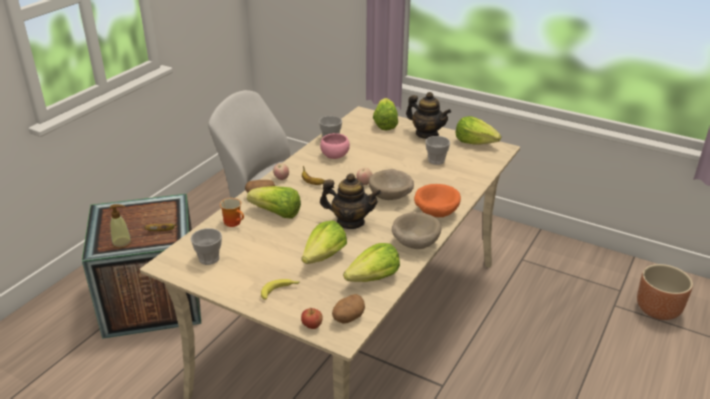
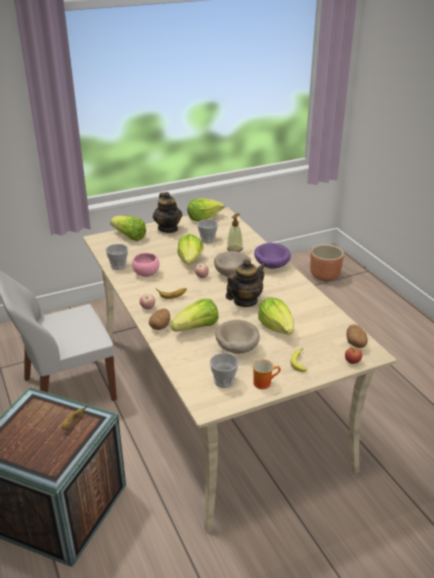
camera: 55 degrees left, 0 degrees up
soap dispenser [110,204,132,248] -> soap dispenser moved to [227,213,243,252]
mug [220,198,244,227] -> mug moved to [252,359,281,389]
lettuce [343,243,400,282] -> lettuce moved to [178,234,204,265]
beige bowl [392,212,441,249] -> beige bowl moved to [216,320,260,354]
teapot [406,92,451,139] -> teapot turned 90 degrees clockwise [153,192,182,233]
orange bowl [414,184,461,217] -> purple bowl [254,243,291,269]

